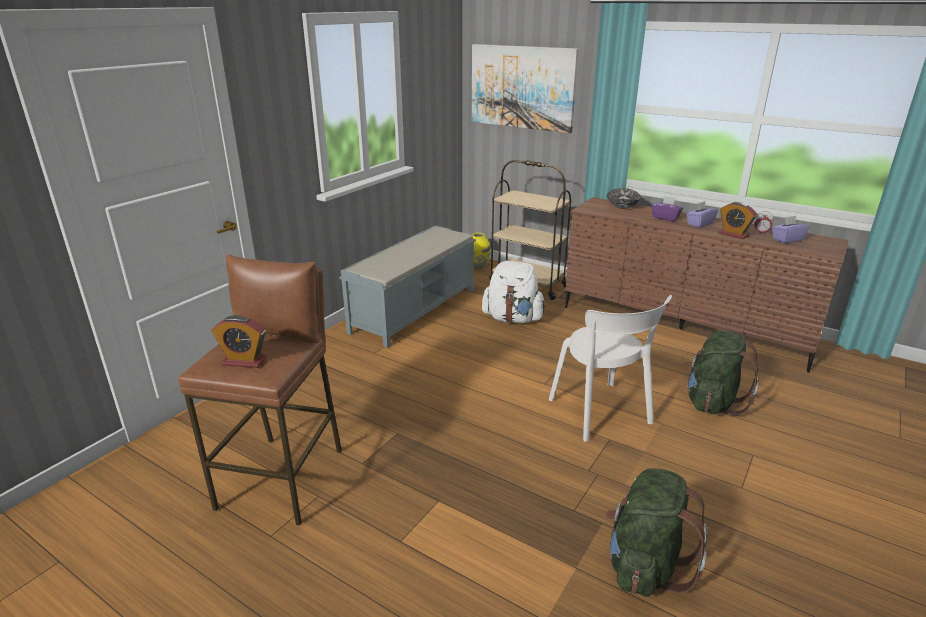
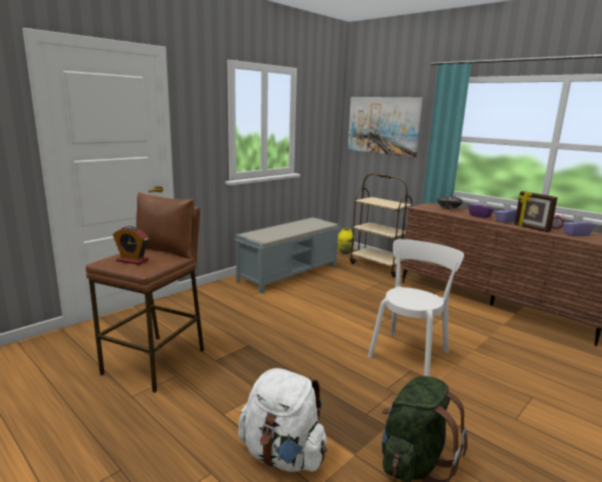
camera: 10 degrees right, 10 degrees down
white backpack [482,261,546,323] -> white backpack moved to [238,368,327,472]
white chair [549,295,672,442] -> white chair turned 135 degrees counterclockwise [368,239,464,376]
green backpack [684,331,759,416] -> none
alarm clock [718,202,757,239] -> picture frame [514,191,558,232]

